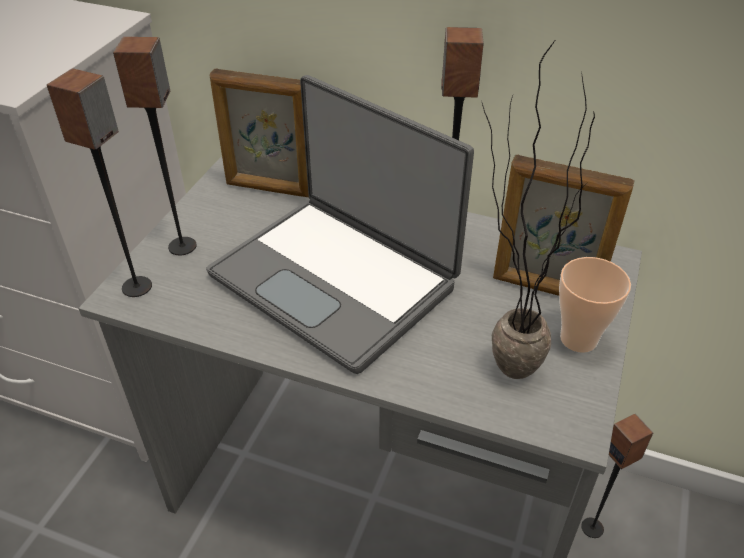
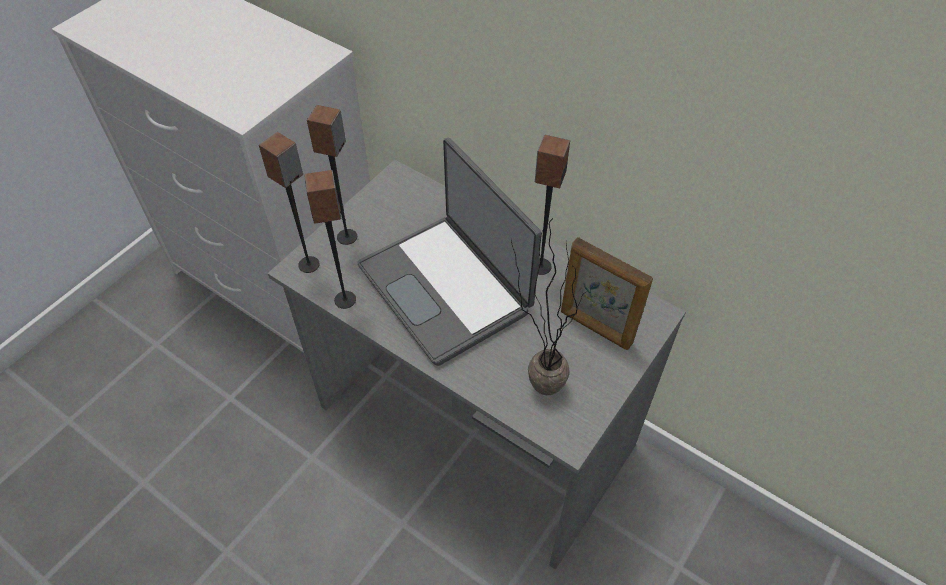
camera: 15 degrees right, 10 degrees up
picture frame [209,68,309,197] -> none
cup [559,257,631,353] -> none
speaker [581,414,654,538] -> speaker moved to [304,170,356,309]

